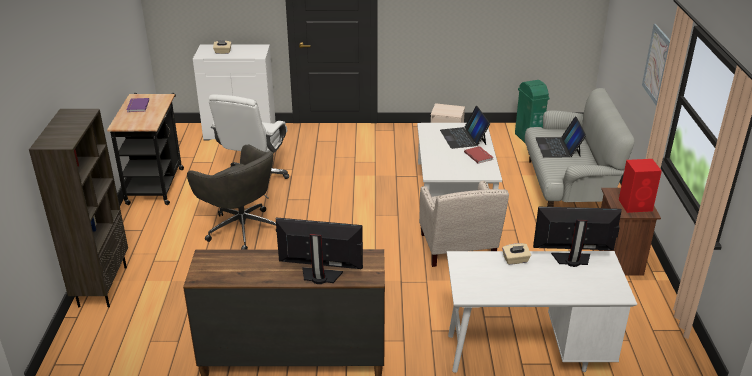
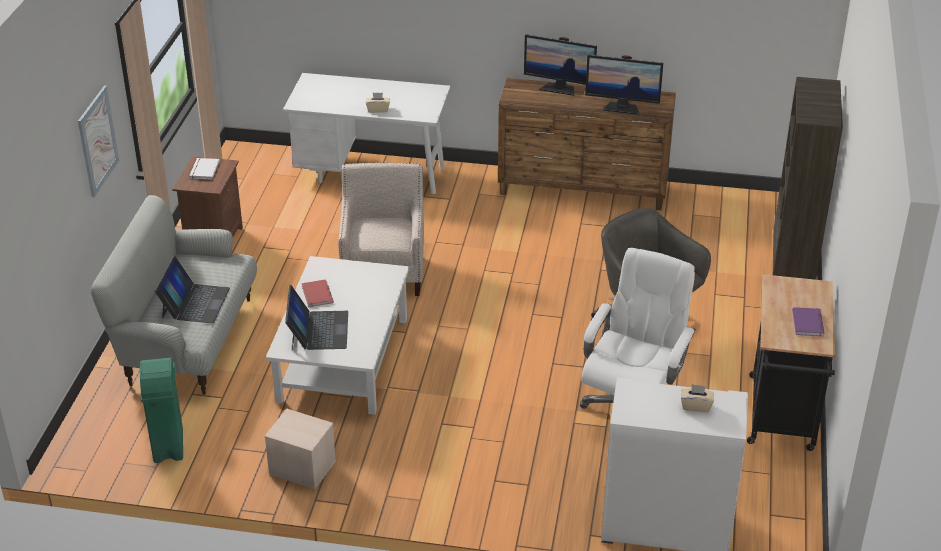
camera: 170 degrees left, 5 degrees up
monitor [533,207,622,267] -> monitor moved to [585,55,663,115]
red speaker [619,159,662,213] -> white book [189,158,220,179]

